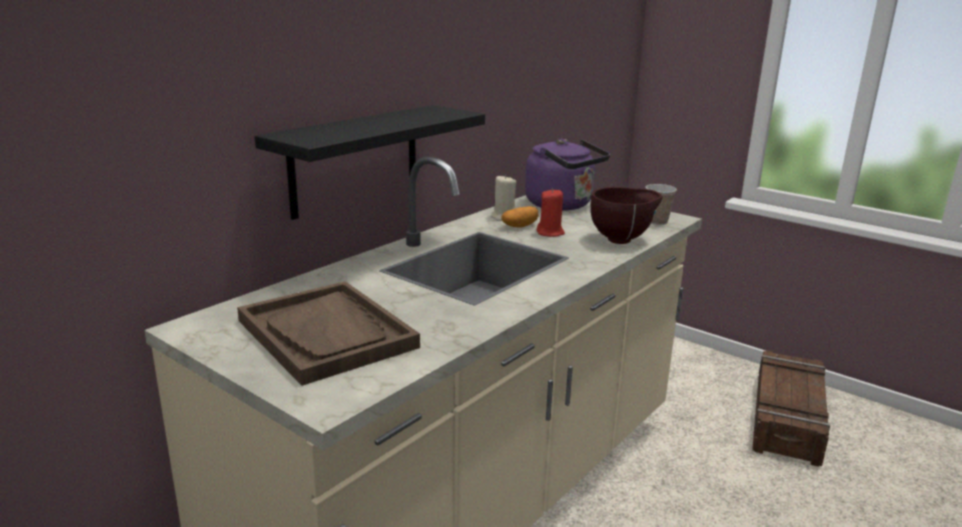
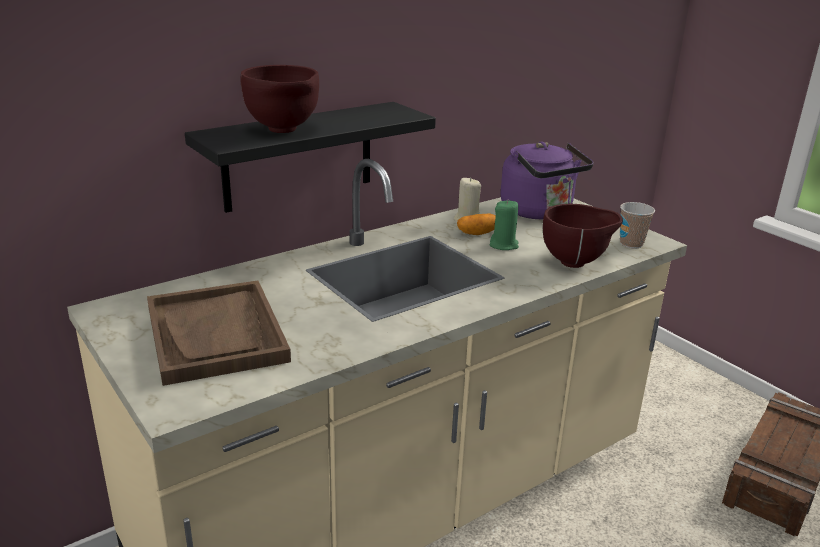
camera: 15 degrees right, 5 degrees up
red candle [537,188,565,237] -> green candle [490,200,519,250]
none -> brown bowl [241,65,319,133]

